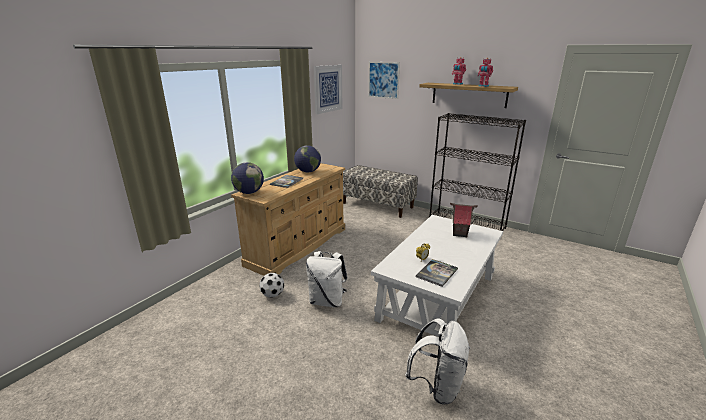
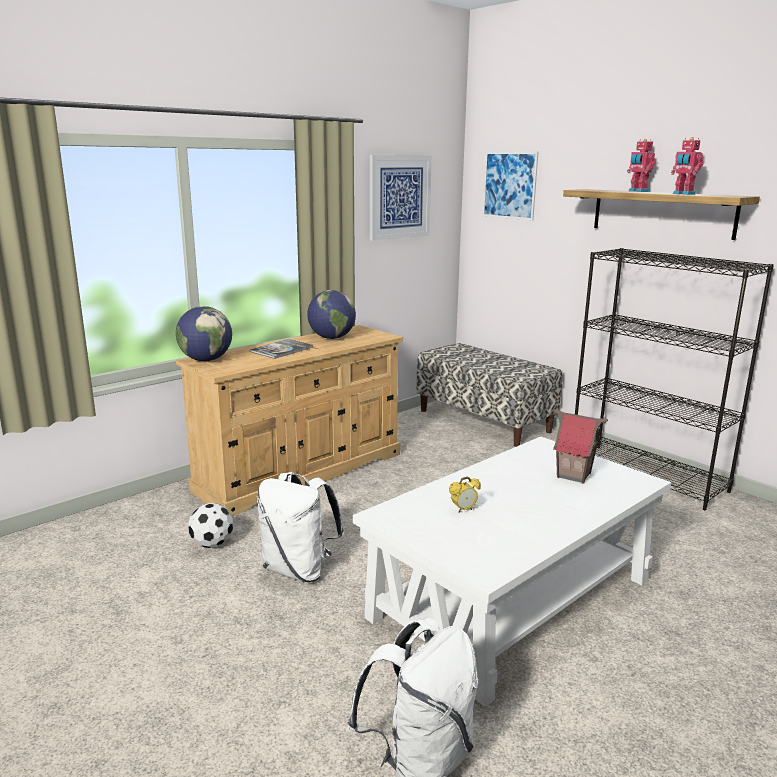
camera: 15 degrees right, 5 degrees down
book [416,259,458,287] -> none

